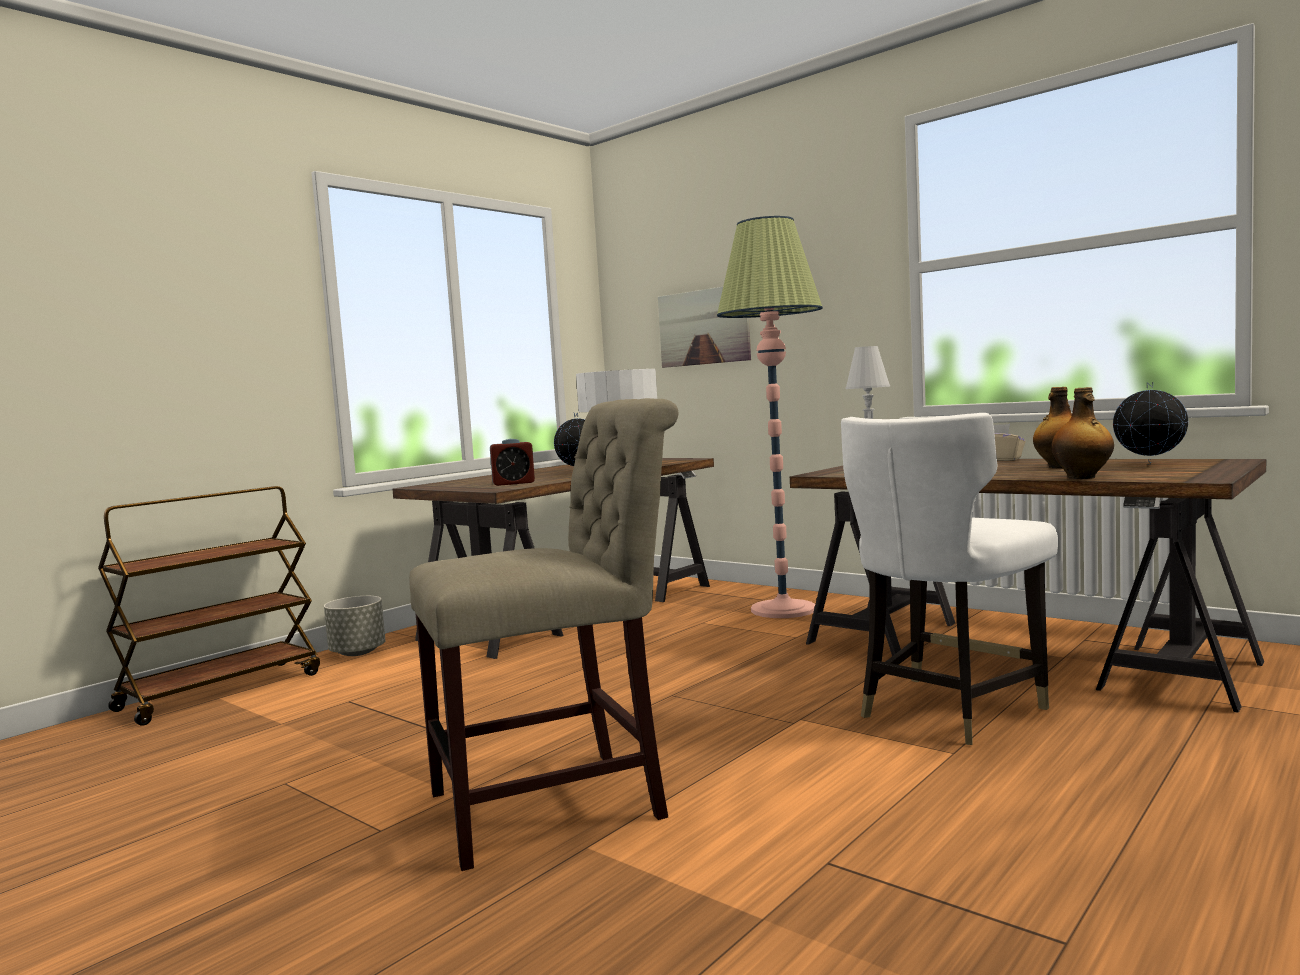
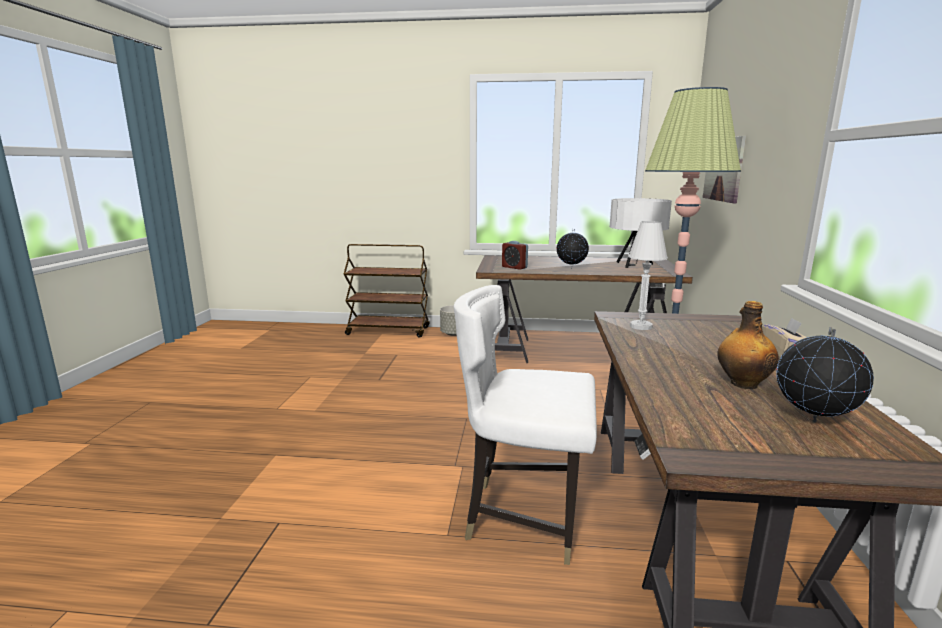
camera: 55 degrees right, 10 degrees up
beige chair [409,398,678,871] -> none
bottle [1051,387,1114,479] -> none

